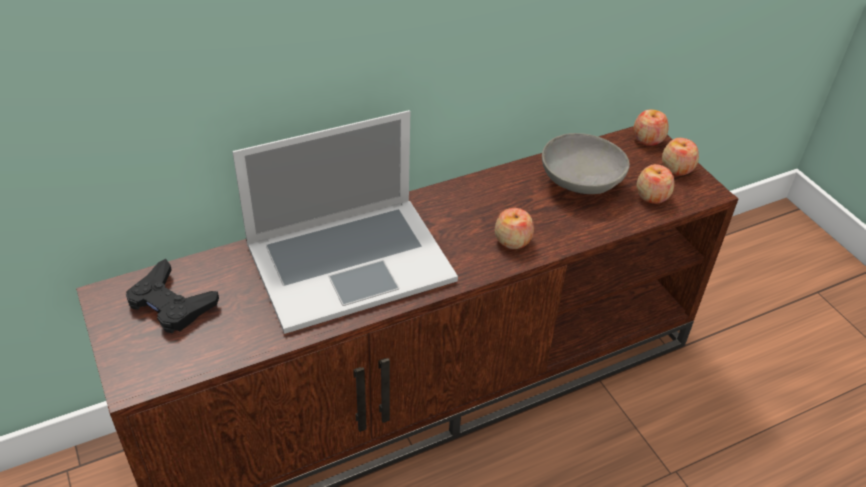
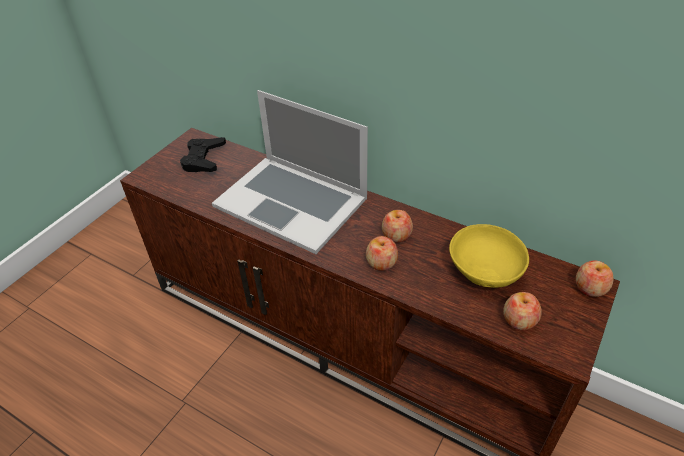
camera: 60 degrees right, 0 degrees up
grey bowl [542,133,630,194] -> yellow bowl [449,224,529,288]
apple [662,138,699,175] -> apple moved to [382,210,413,243]

